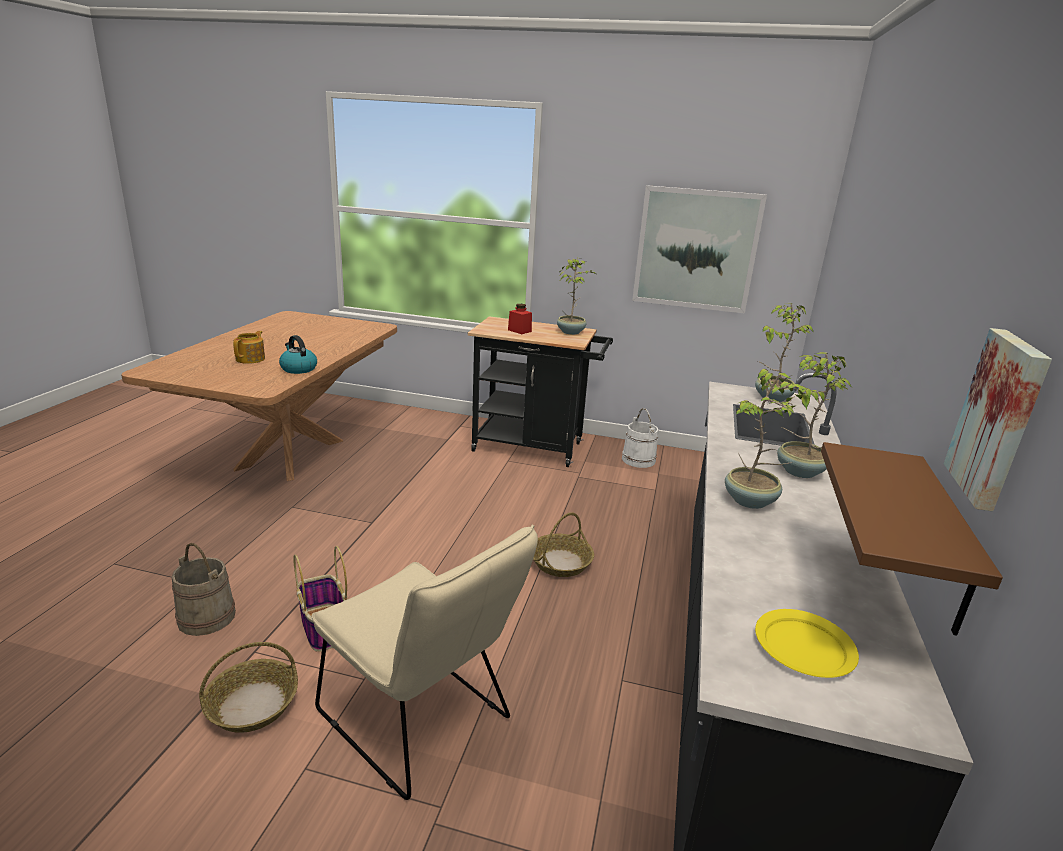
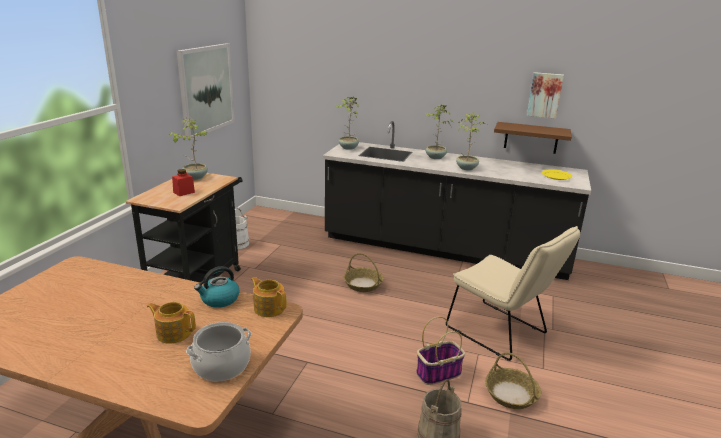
camera: 85 degrees left, 0 degrees up
beige chair [311,524,538,800] -> beige chair turned 90 degrees clockwise [446,226,580,361]
none -> cooking pot [186,322,251,381]
none -> teapot [251,277,286,317]

